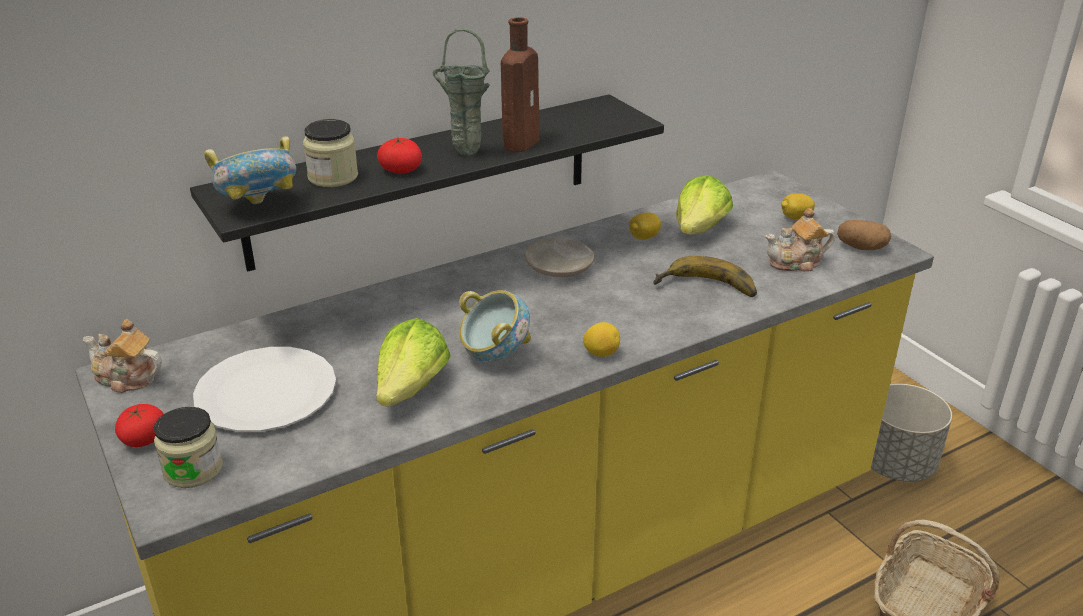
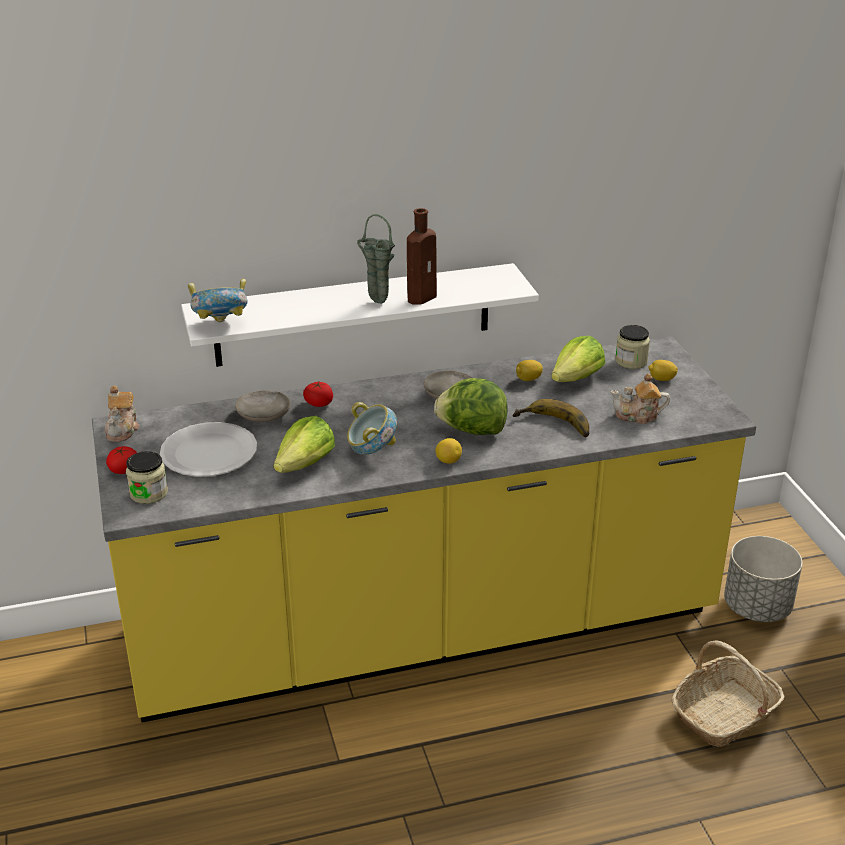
camera: 15 degrees right, 0 degrees up
teapot [83,319,162,393] -> teapot turned 120 degrees counterclockwise [105,386,140,442]
black shelf [190,94,664,272] -> white shelf [181,263,539,367]
jar [303,119,358,187] -> jar moved to [615,325,650,369]
tomato [377,137,422,174] -> tomato moved to [303,382,333,407]
potato [837,220,891,250] -> none
none -> beige plate [235,390,291,422]
none -> lettuce [434,378,508,435]

